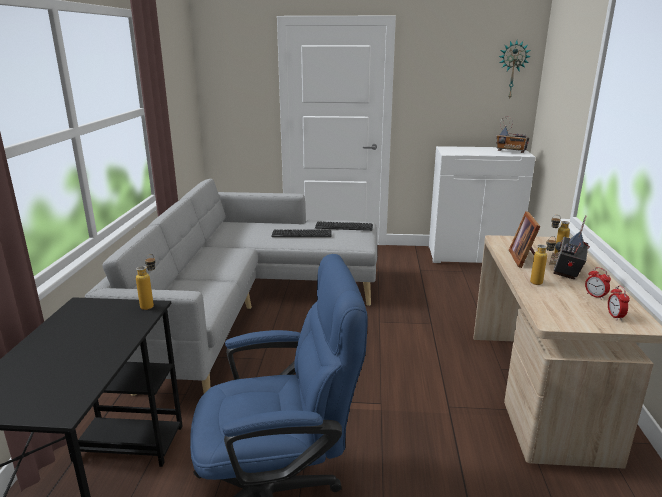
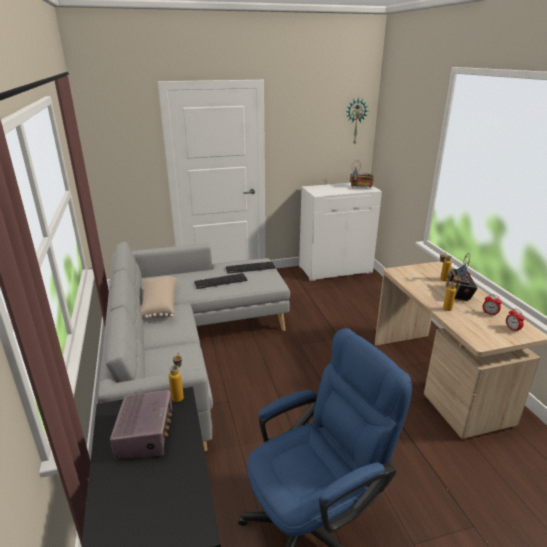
camera: 20 degrees left, 5 degrees up
picture frame [509,211,540,268] -> none
none -> radio [110,390,172,459]
none -> beige pillow [141,276,177,318]

